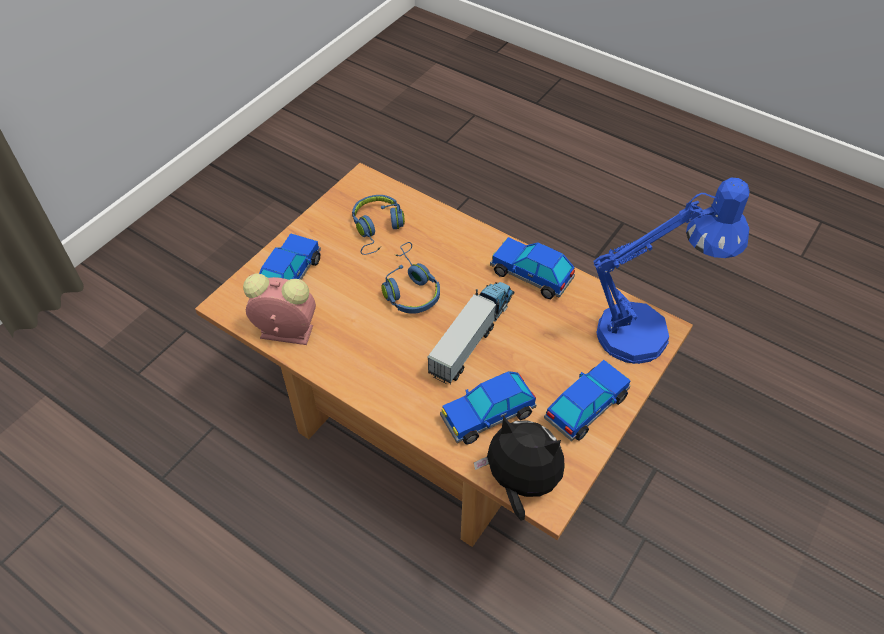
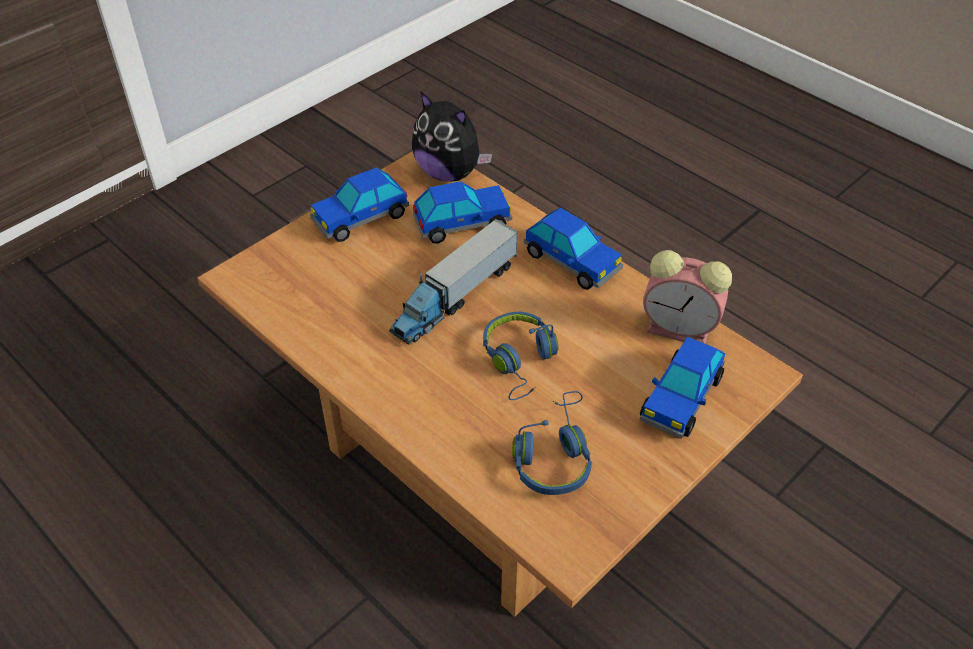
camera: 170 degrees left, 5 degrees down
toy car [490,237,575,299] -> toy car moved to [524,208,623,290]
blue table lamp [593,178,750,364] -> none

